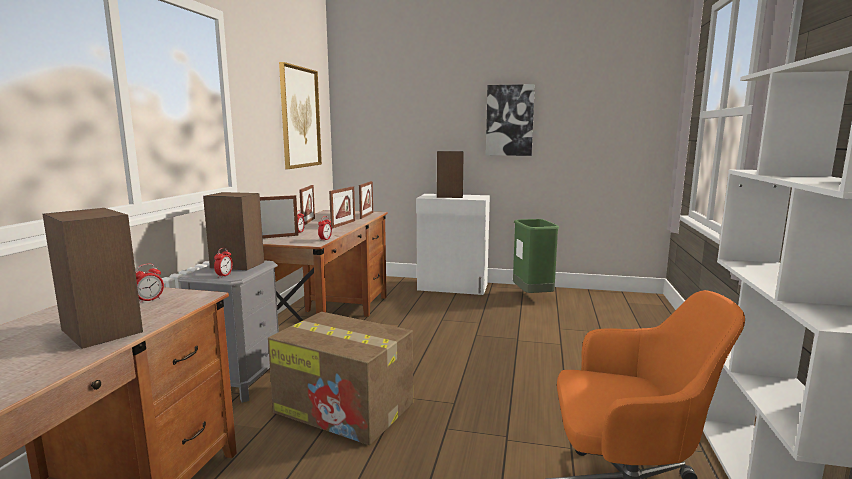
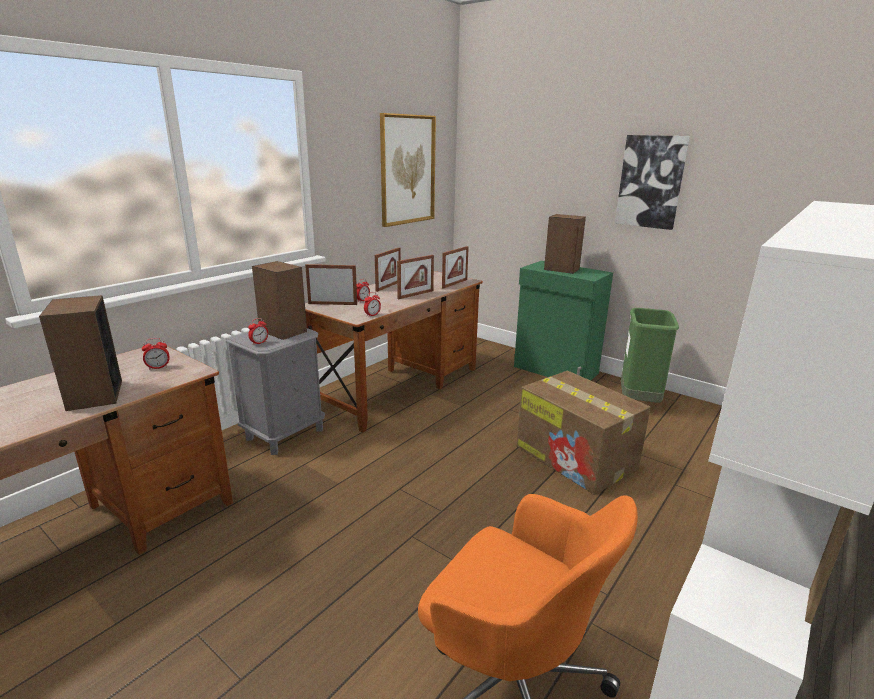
camera: 25 degrees right, 10 degrees up
cardboard box [268,312,413,445] -> cardboard box moved to [517,371,651,495]
white cabinet [416,194,490,295] -> green cabinet [514,261,613,380]

